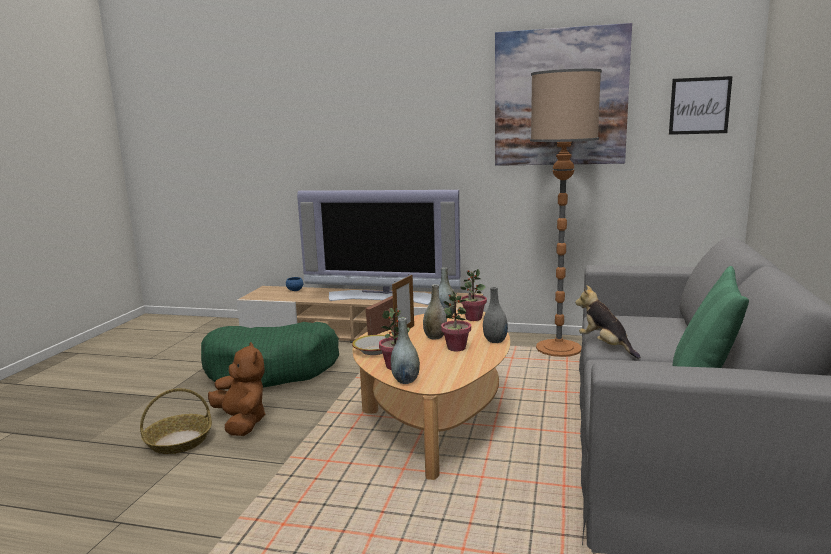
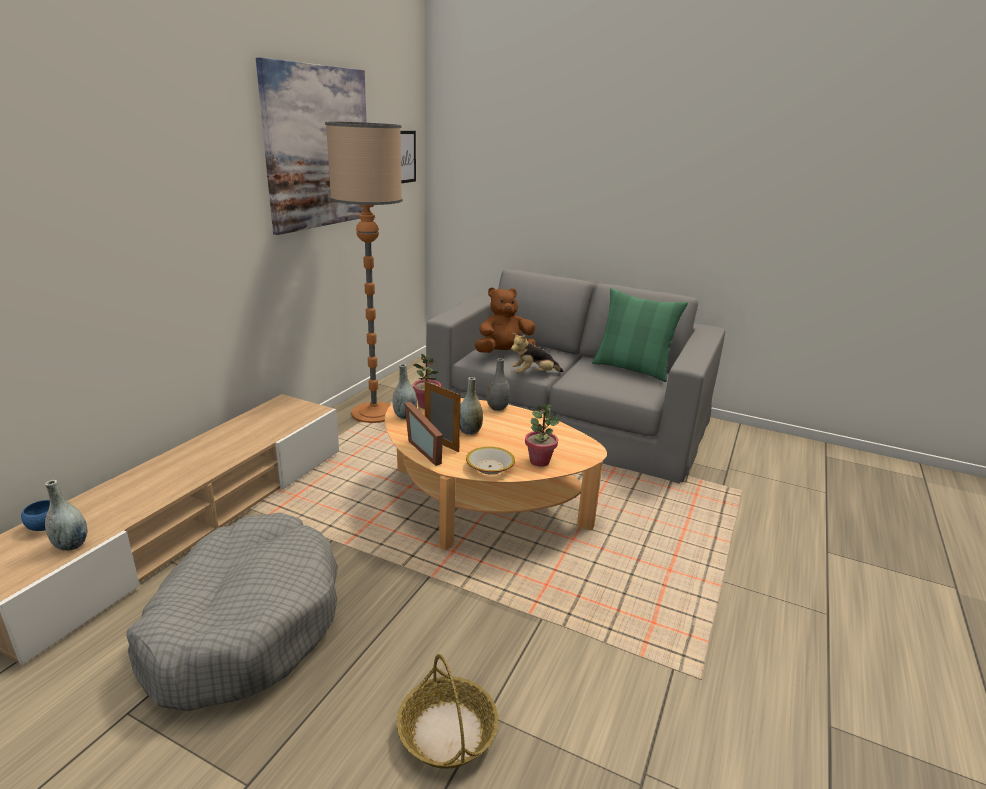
camera: 80 degrees left, 10 degrees up
green dog bed [201,322,339,387] -> grey dog bed [126,513,338,711]
brown plush toy [208,342,266,436] -> brown plush toy moved to [475,287,536,353]
television [297,190,461,305] -> none
grey vase [391,318,420,384] -> grey vase moved to [45,480,88,551]
potted plant [441,291,471,351] -> none

